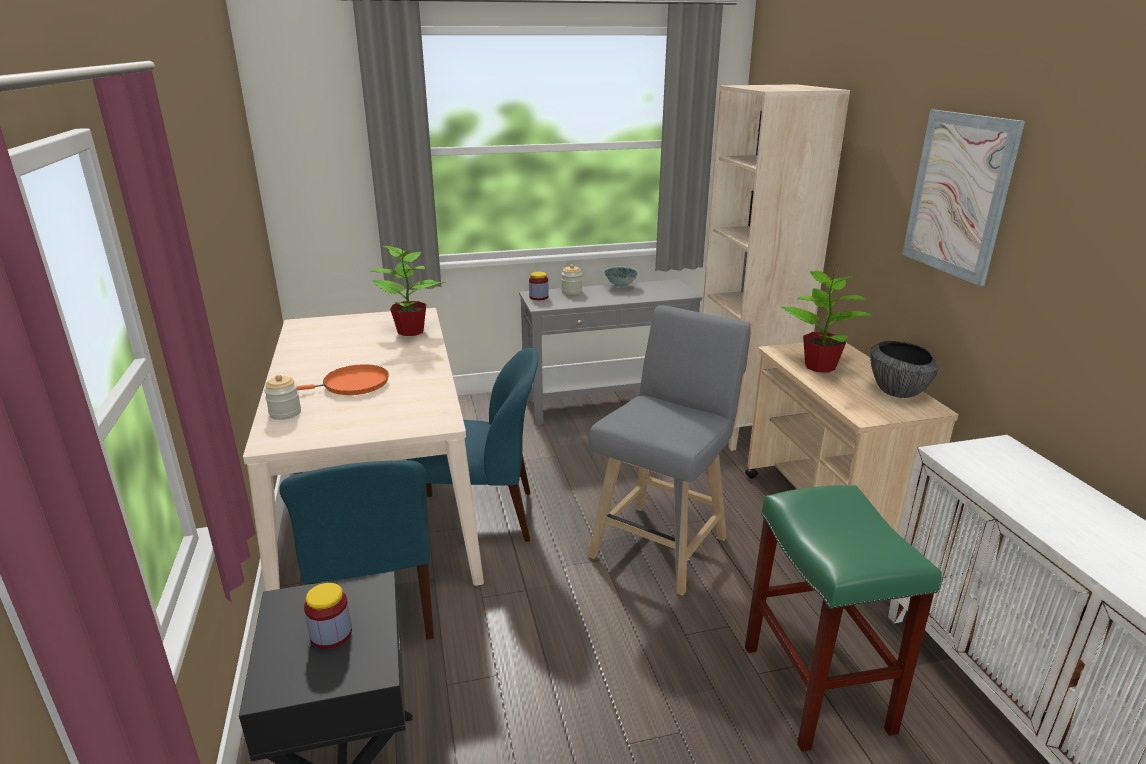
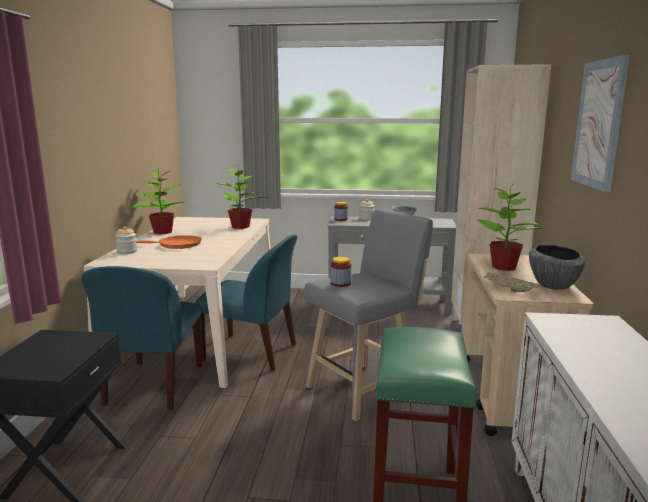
camera: 20 degrees right, 10 degrees down
jar [304,583,352,649] -> jar moved to [331,257,351,287]
none -> potted plant [132,169,185,234]
none -> beige tray [483,272,541,292]

